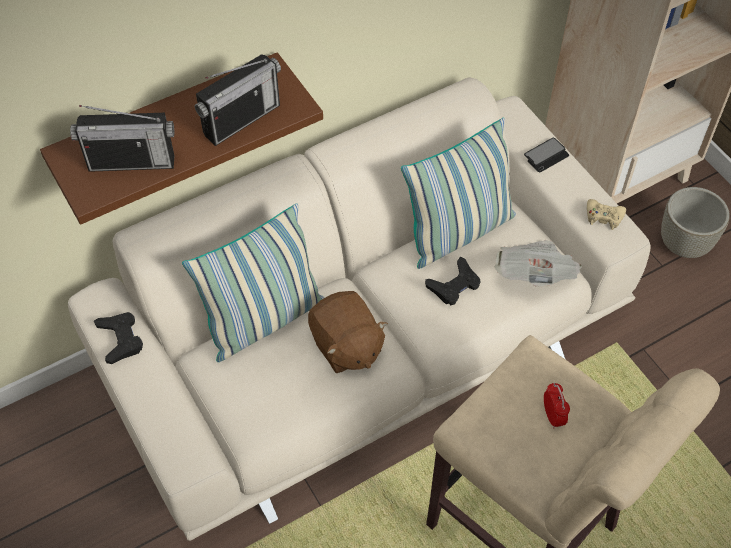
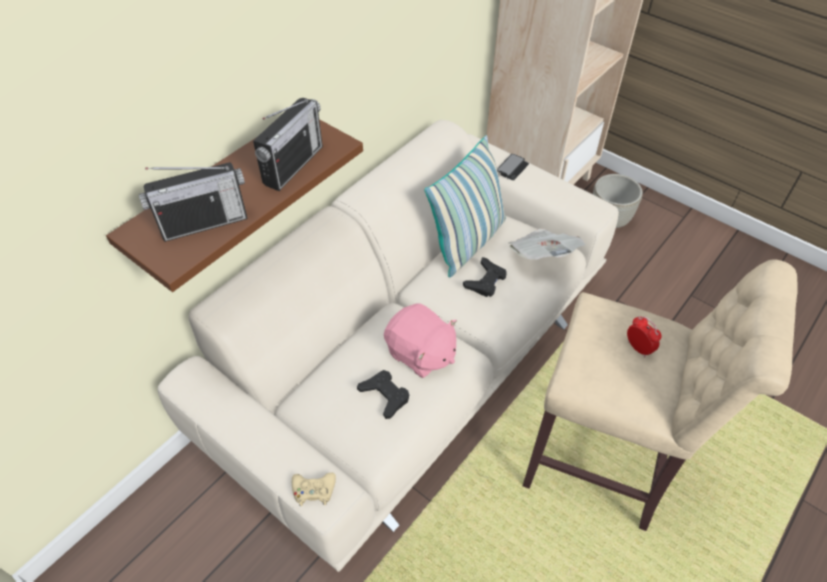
camera: 20 degrees left, 5 degrees down
black game controller [94,312,143,364] -> black game controller moved to [357,370,409,419]
pillow [182,203,325,362] -> none
brown plush toy [308,291,388,373] -> pink plush toy [384,303,457,378]
beige game controller [587,199,626,230] -> beige game controller moved to [292,473,336,506]

